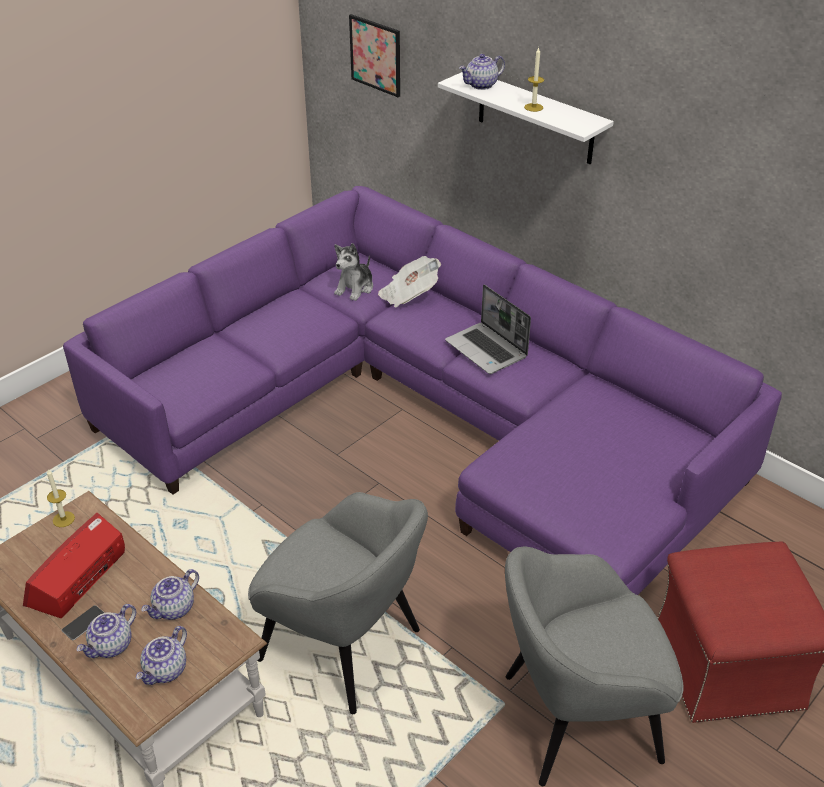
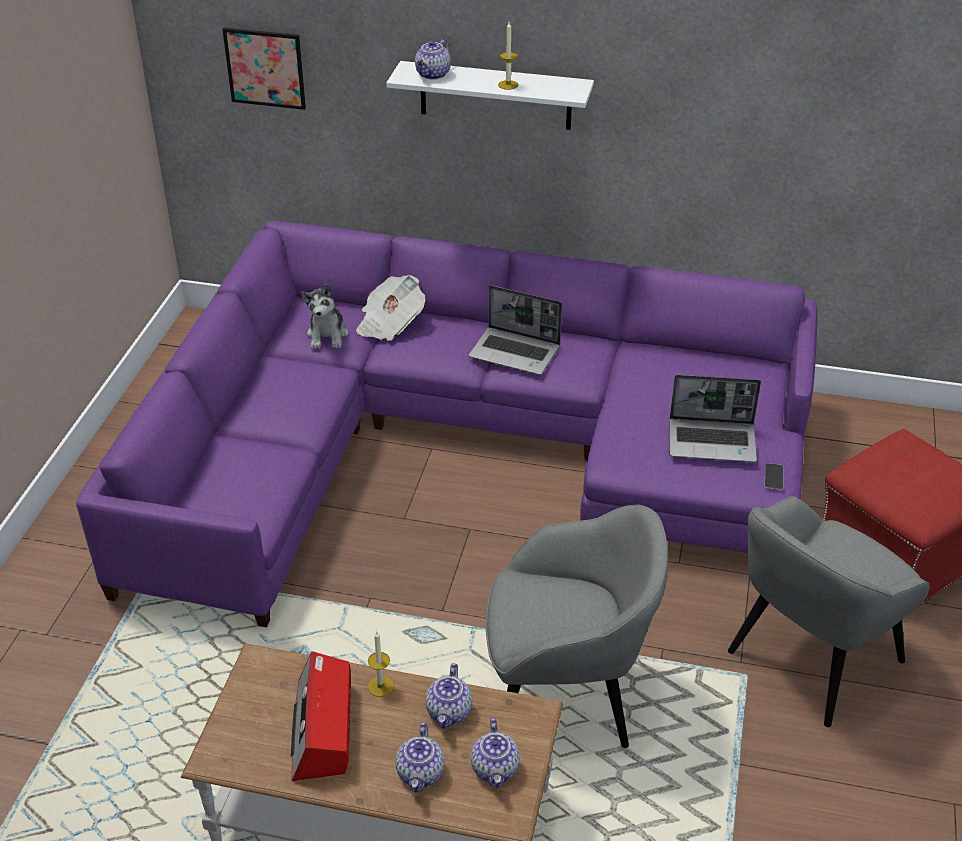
camera: 30 degrees left, 0 degrees up
candle [47,469,75,527] -> candle moved to [368,630,394,697]
phone [62,605,105,640] -> phone moved to [765,463,783,490]
none -> laptop [669,375,761,462]

